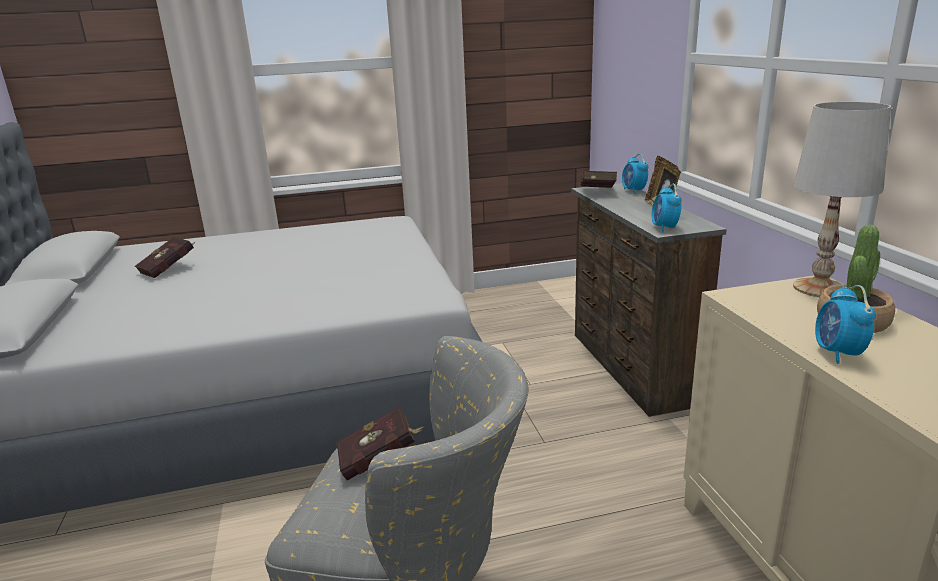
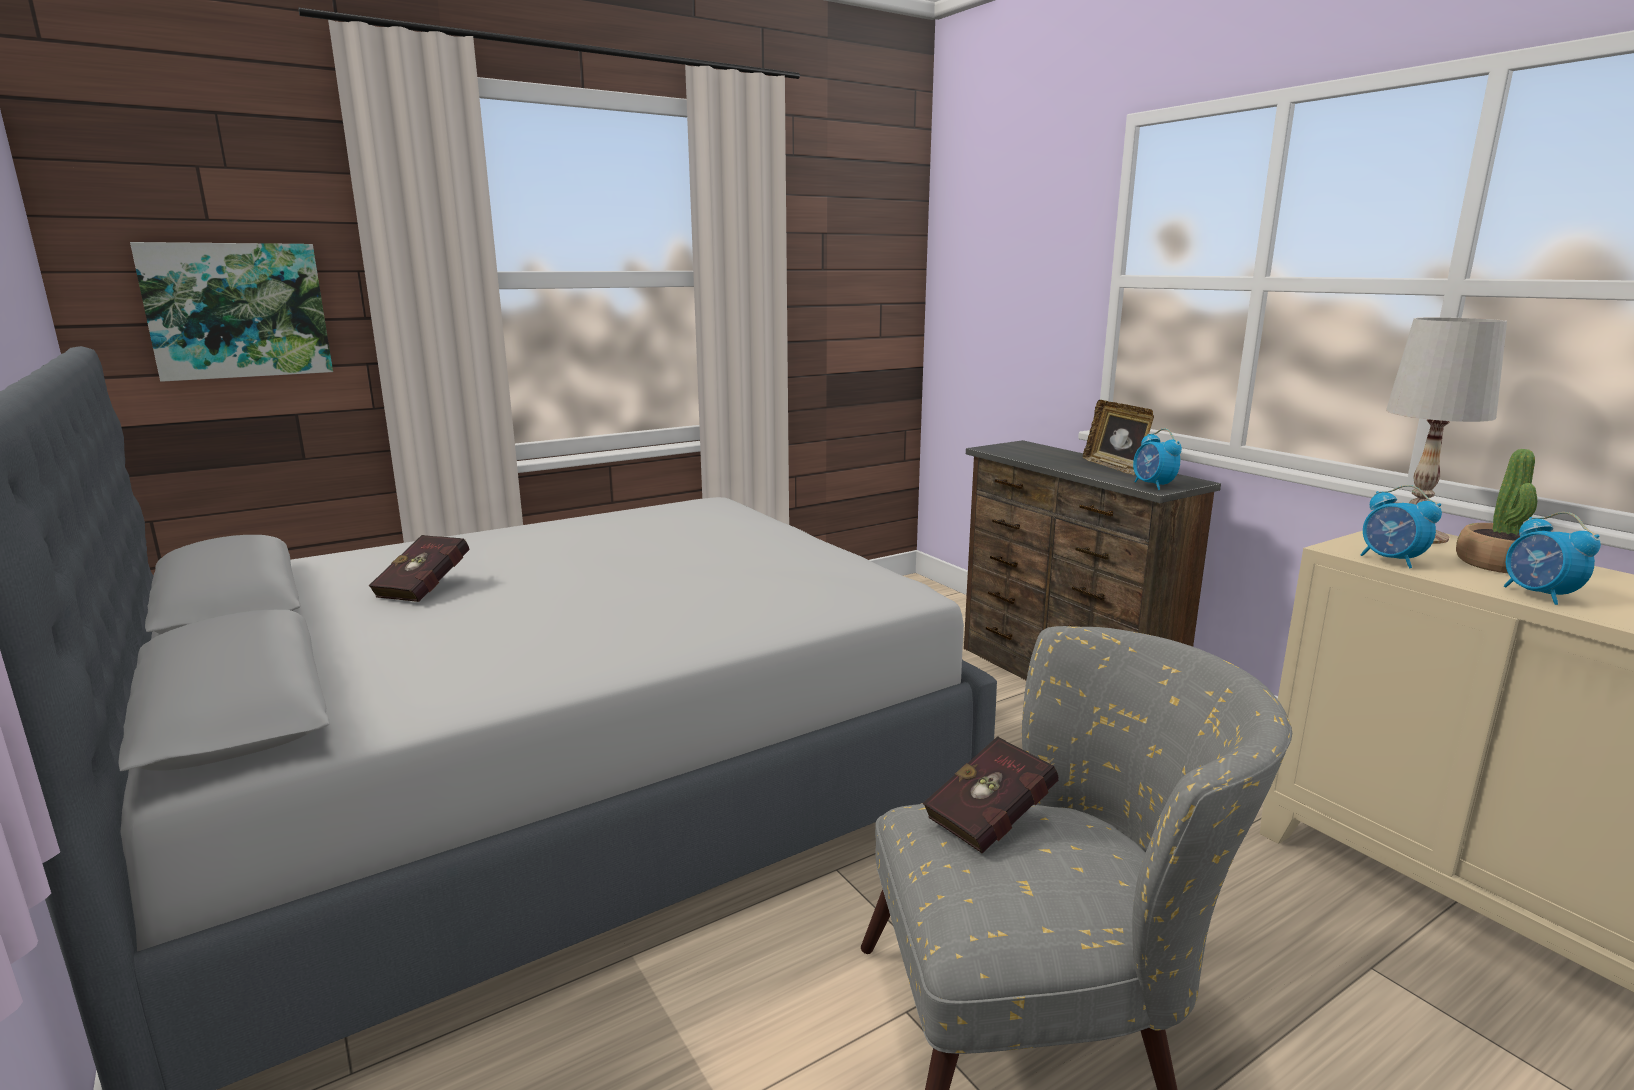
camera: 20 degrees left, 5 degrees down
red book [581,171,617,188] -> none
alarm clock [622,154,648,194] -> alarm clock moved to [1360,485,1442,568]
none -> picture [130,242,333,382]

